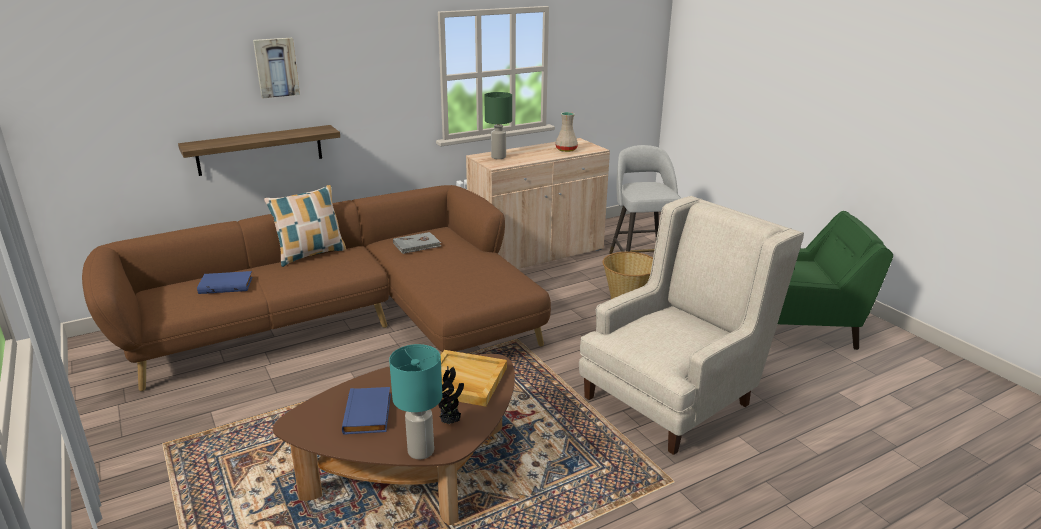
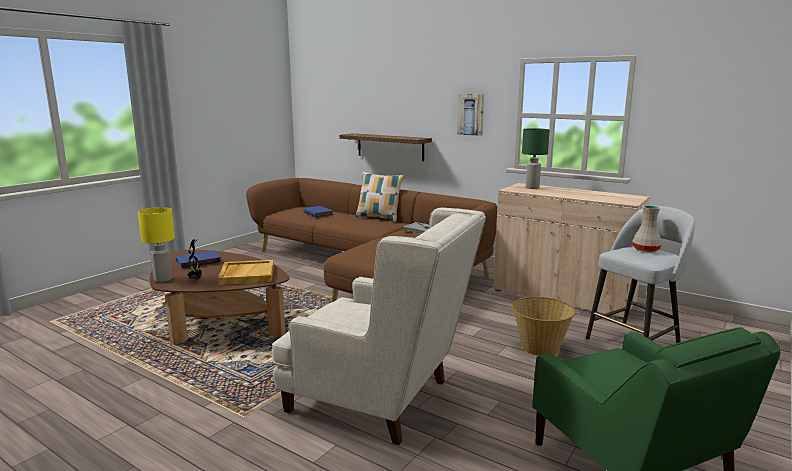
camera: 65 degrees right, 10 degrees down
picture [253,38,300,98] -> picture moved to [457,94,484,136]
turquoise table lamp [389,344,442,459] -> yellow table lamp [138,207,175,282]
beige vase [555,112,578,152] -> beige vase moved to [632,205,662,252]

